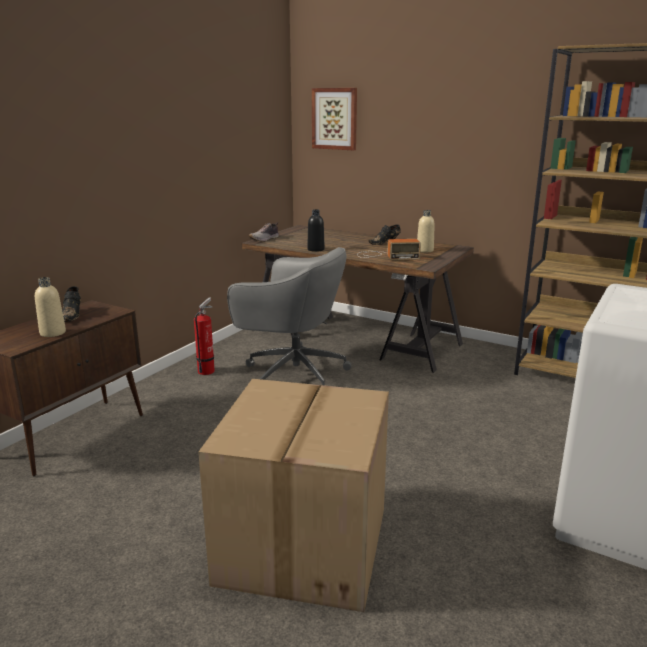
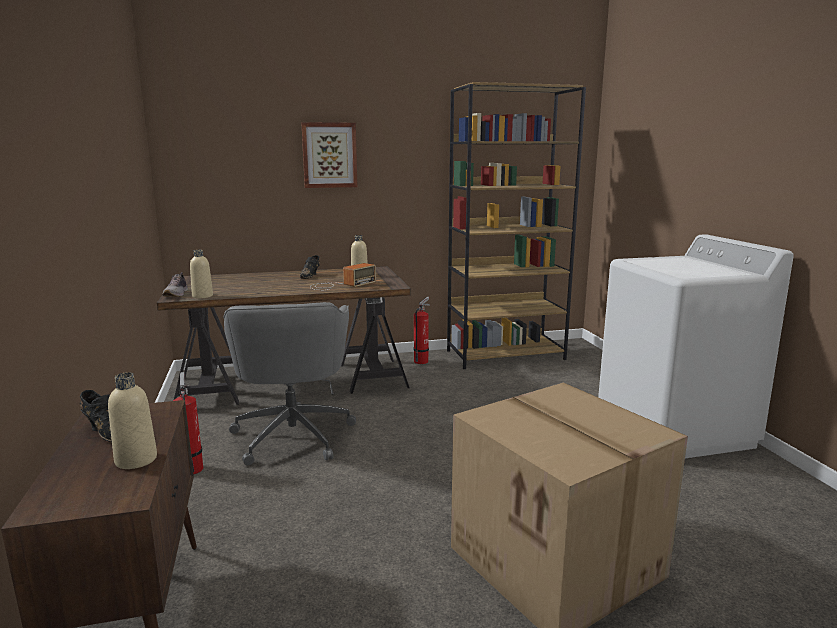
camera: 45 degrees left, 5 degrees down
grey office chair [227,247,351,386] -> grey office chair turned 105 degrees clockwise [223,302,356,465]
black bottle [307,209,325,252] -> none
picture [312,88,357,150] -> picture moved to [301,122,357,188]
none -> beige bottle [190,250,213,298]
none -> fire extinguisher [413,297,430,364]

